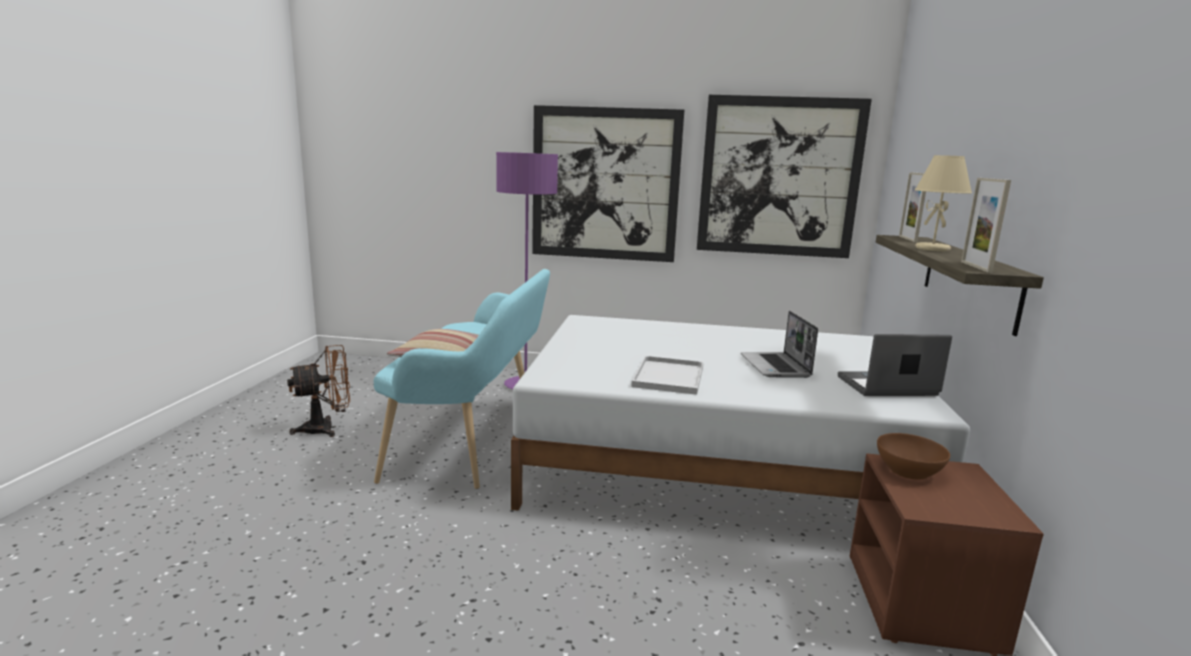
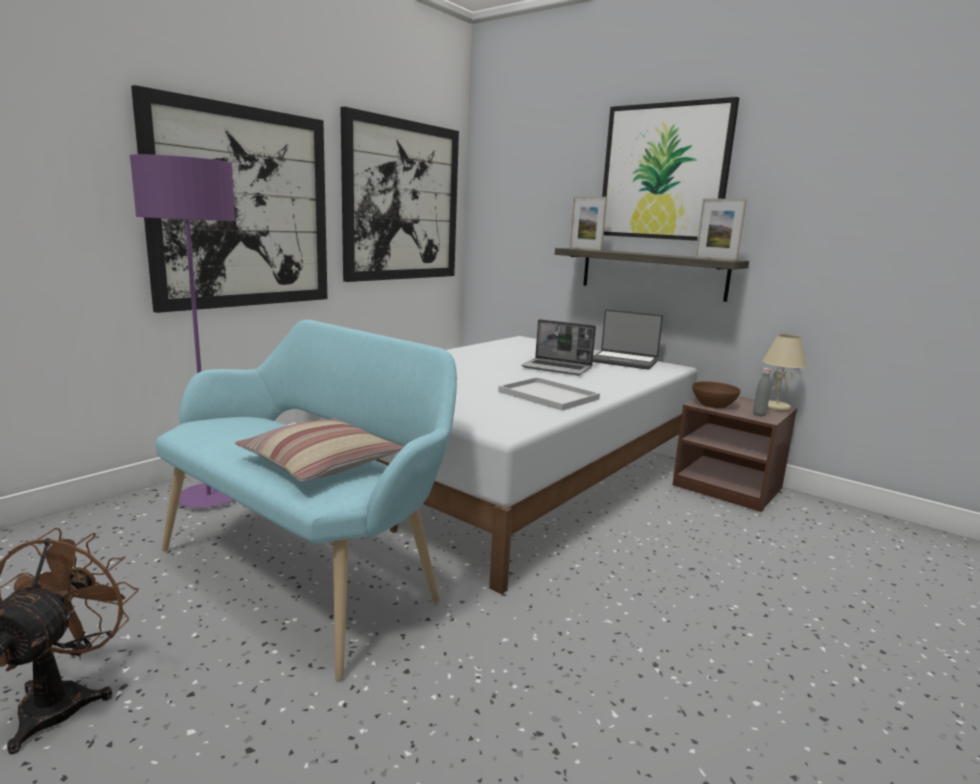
camera: 60 degrees left, 0 degrees up
laptop [838,334,952,396] -> laptop turned 90 degrees counterclockwise [593,309,663,370]
beige table lamp [915,155,972,252] -> beige table lamp moved to [762,334,807,411]
none -> picture [602,97,739,241]
none -> grey bottle [753,368,771,416]

